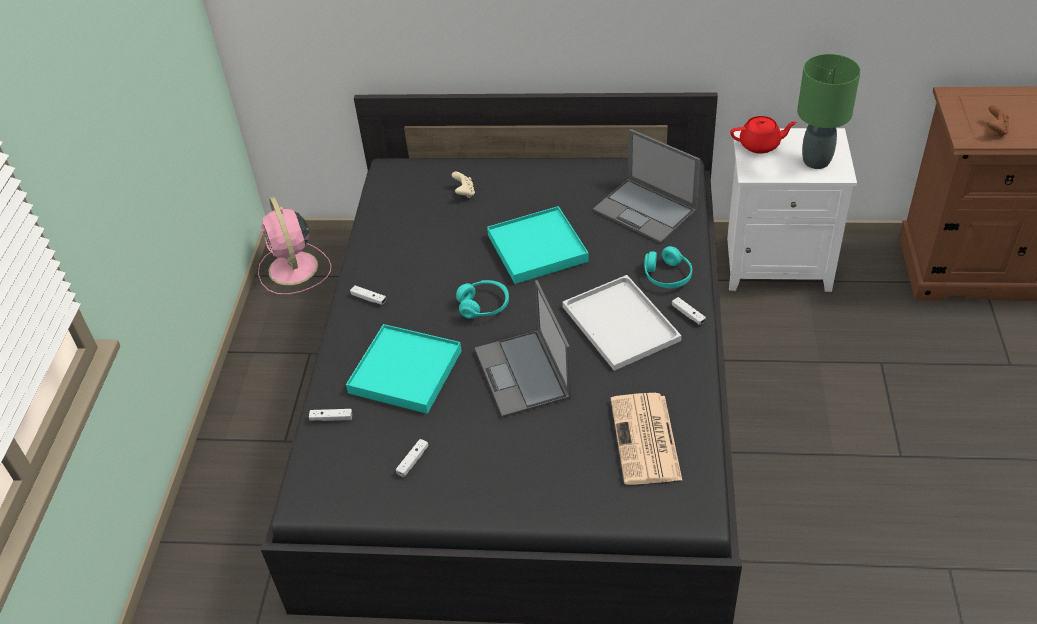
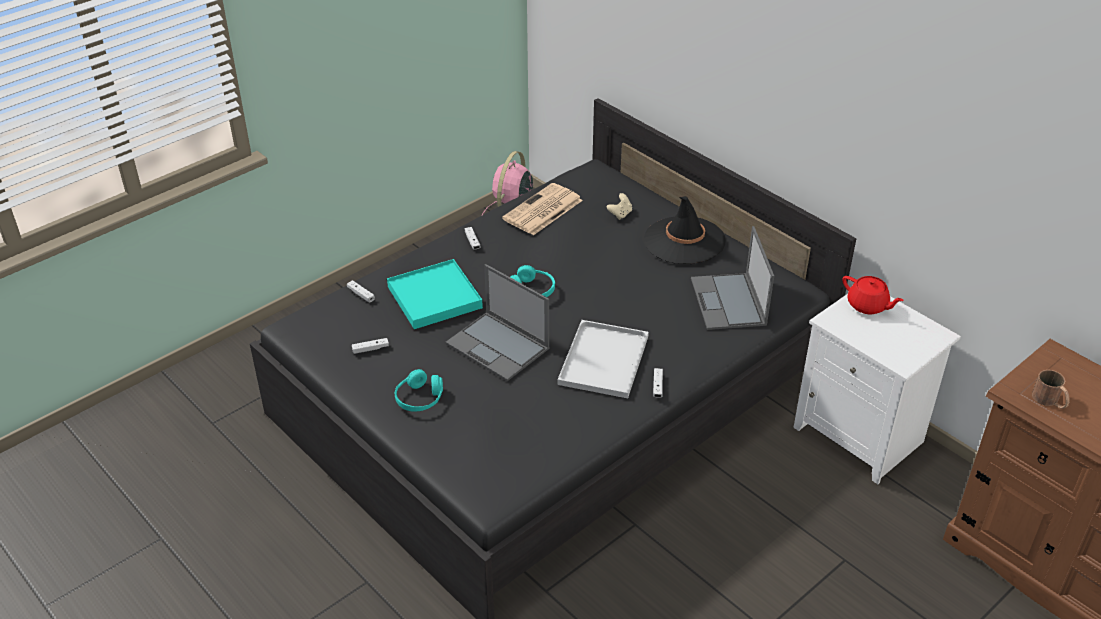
camera: 40 degrees right, 5 degrees down
laptop [475,280,572,418] -> laptop turned 75 degrees counterclockwise [446,264,549,381]
turquoise tray [487,206,589,284] -> none
newspaper [611,393,682,485] -> newspaper moved to [502,183,583,235]
turquoise headphones [644,246,692,288] -> turquoise headphones moved to [395,369,443,412]
green table lamp [797,54,861,169] -> none
brown game controller [988,105,1009,137] -> brown mug [1032,370,1069,409]
none -> black hat [644,196,726,264]

